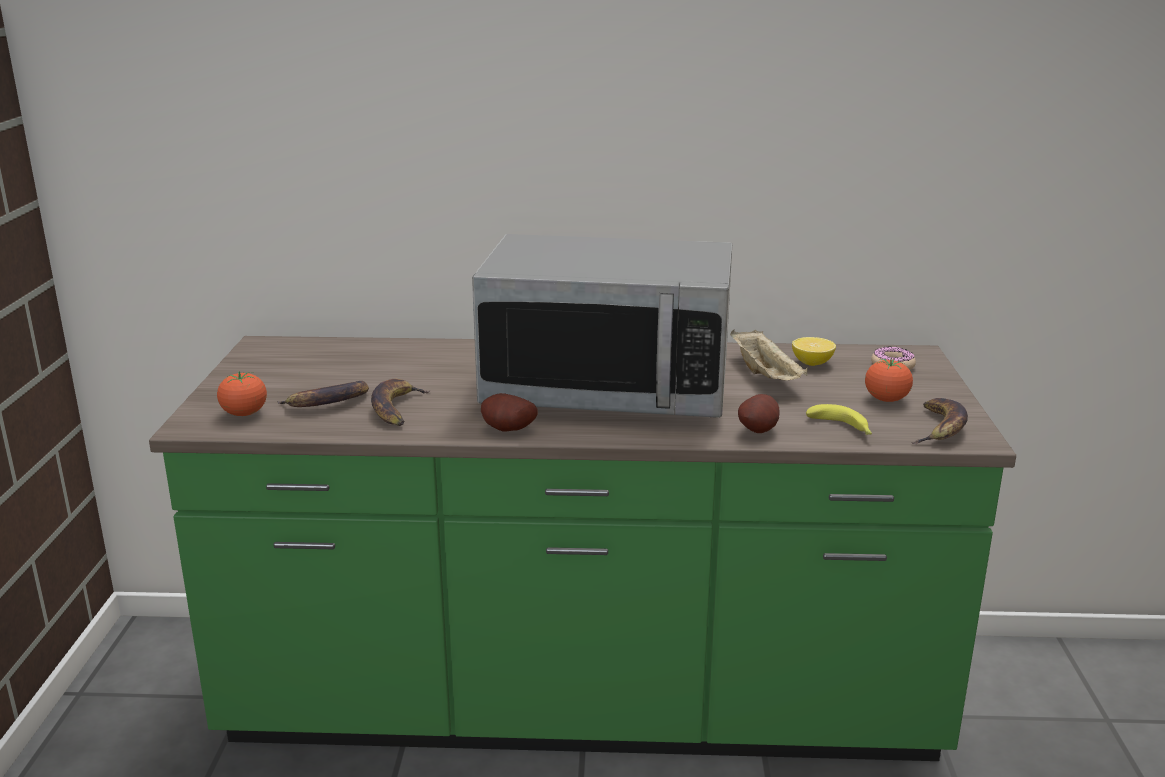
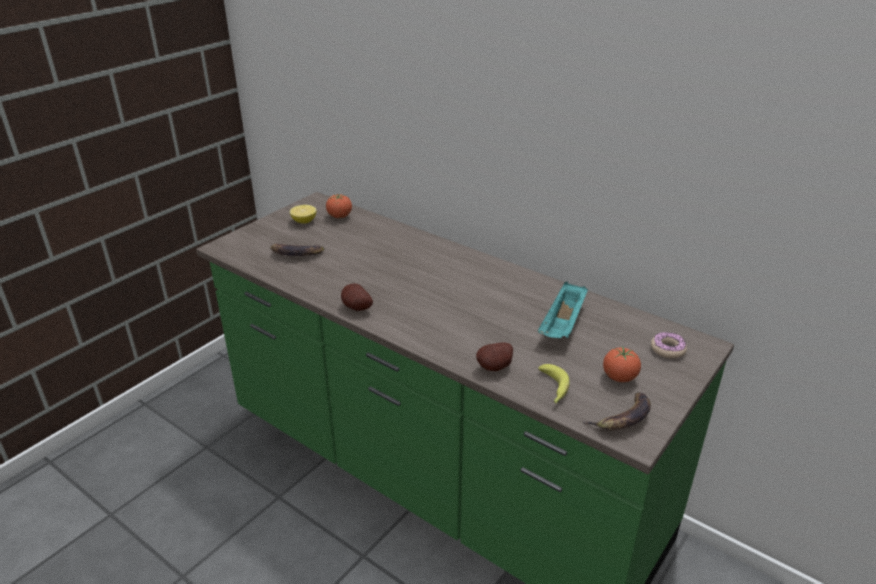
camera: 35 degrees right, 10 degrees up
tomato [217,371,267,416] -> tomato moved to [326,194,352,218]
banana [371,379,431,426] -> none
microwave [472,234,732,418] -> none
beige tray [730,329,807,380] -> turquoise tray [538,281,588,338]
lemon [792,337,836,366] -> lemon moved to [290,205,316,224]

